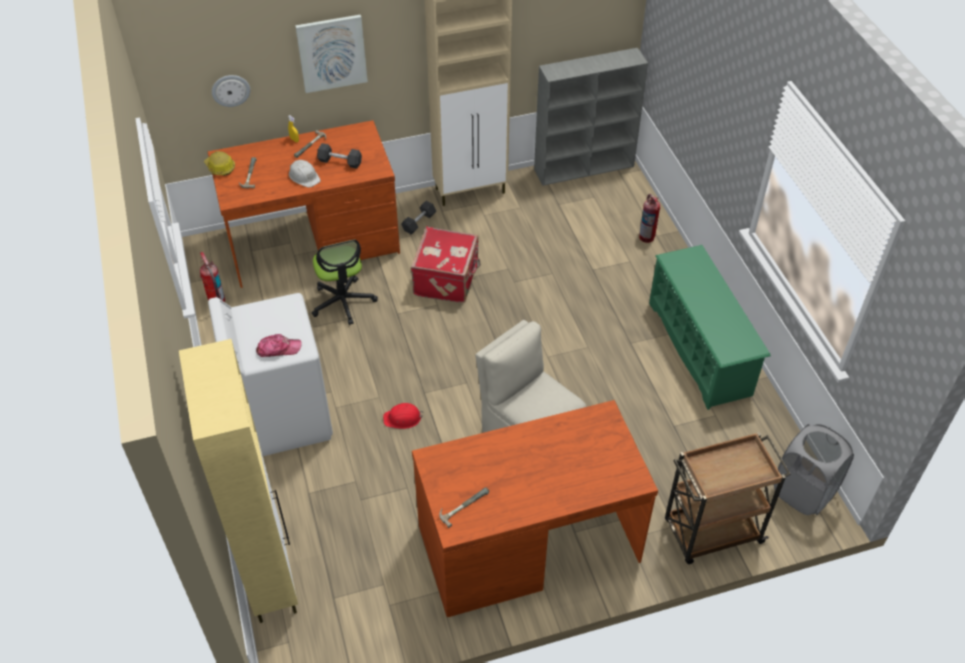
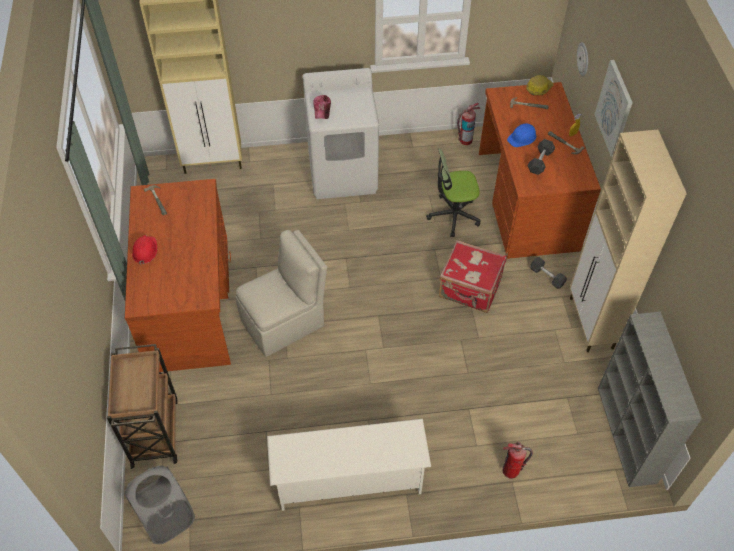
camera: 100 degrees right, 5 degrees up
white hard hat [289,160,321,187] -> blue hard hat [507,124,536,147]
red hard hat [383,403,423,429] -> red hard hat moved to [132,235,157,265]
green shoe rack [649,245,771,410] -> white shoe rack [267,419,431,511]

